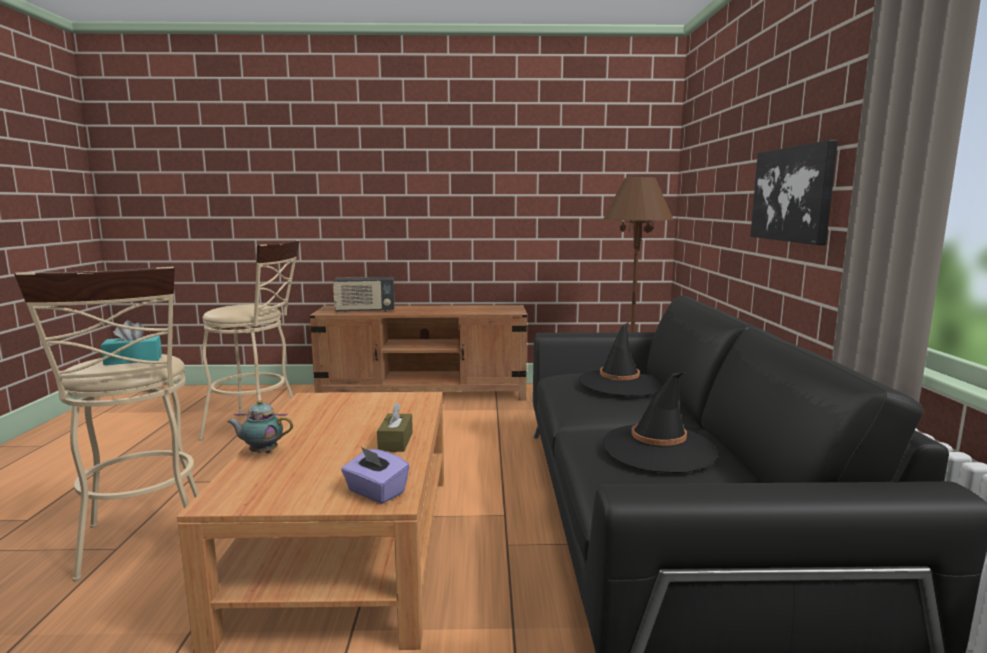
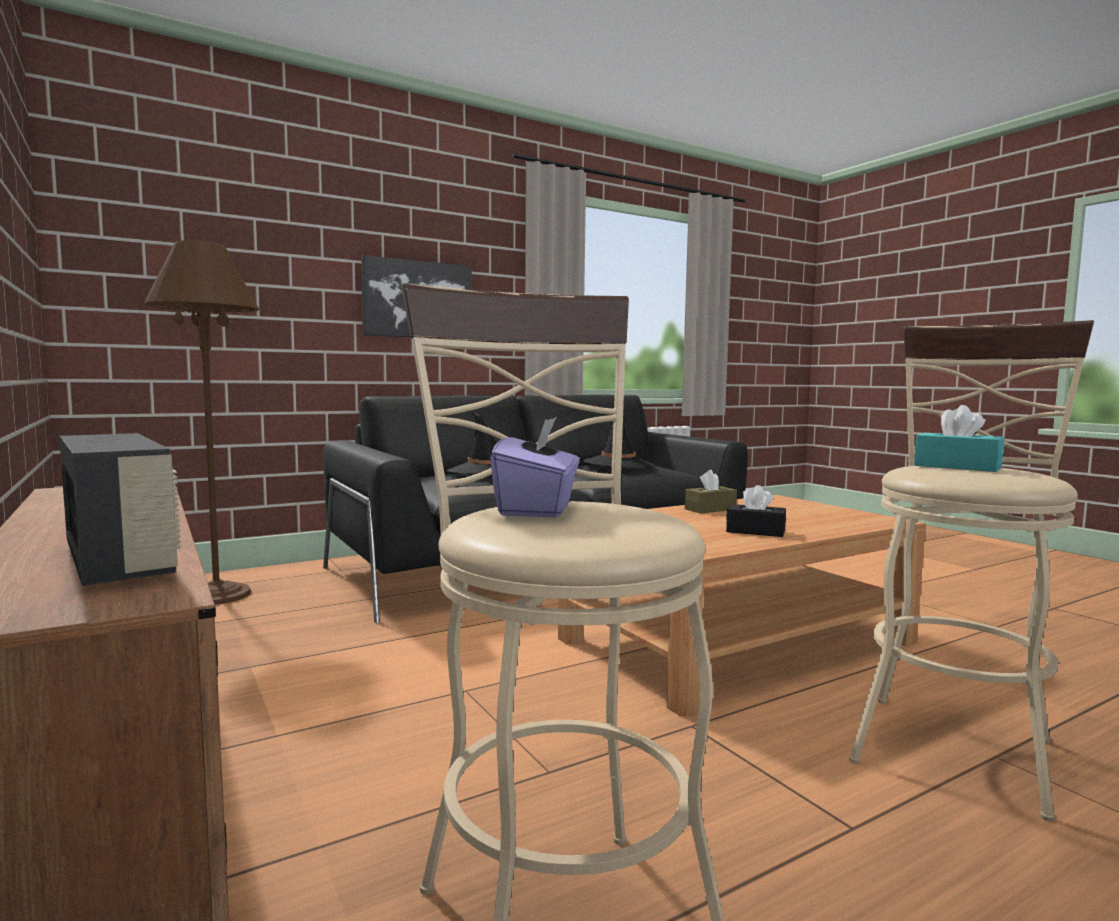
camera: 120 degrees left, 5 degrees down
teapot [227,400,293,453] -> none
purple tissue box [341,447,410,504] -> purple tissue box moved to [490,417,580,518]
none -> black tissue box [726,485,786,537]

